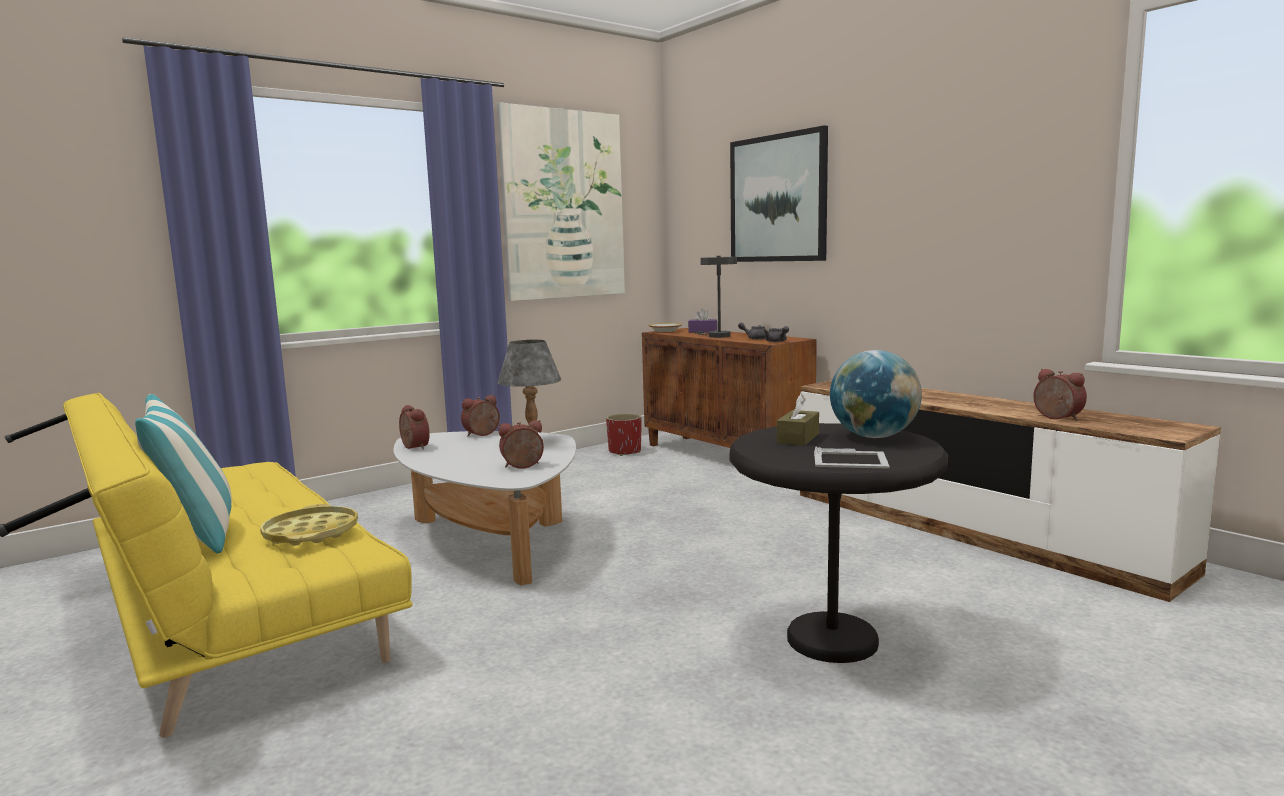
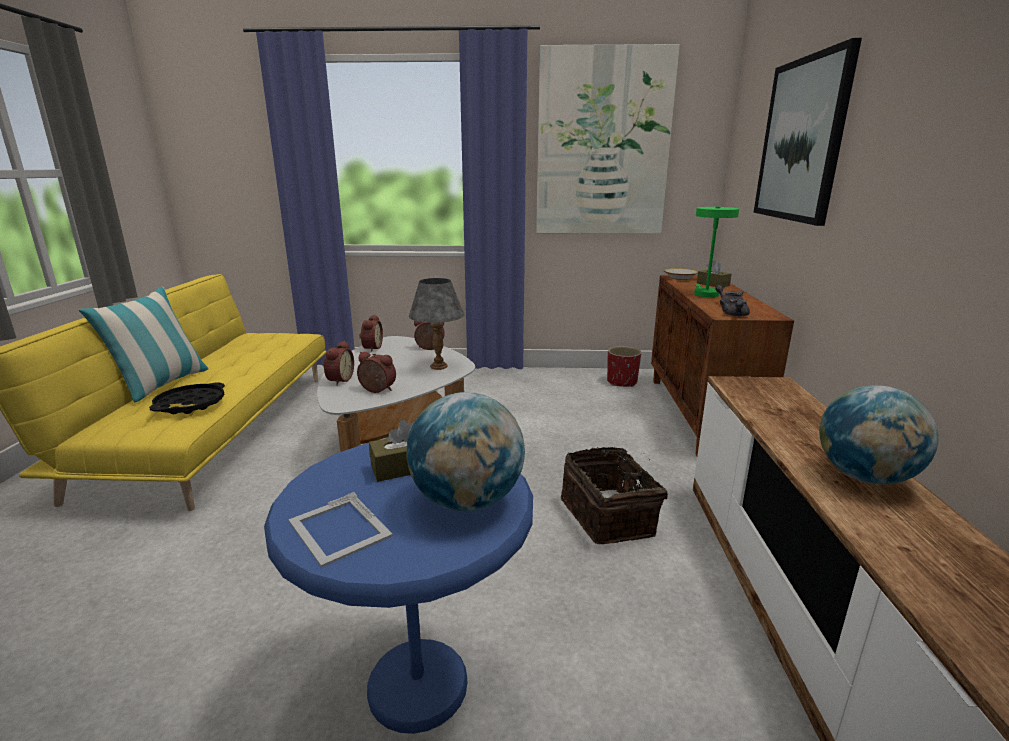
camera: 40 degrees right, 10 degrees up
yellow tray [260,504,358,546] -> black tray [149,382,225,414]
purple tissue box [688,309,717,333] -> brown tissue box [697,260,732,287]
grey table lamp [694,256,737,338] -> green table lamp [694,206,739,297]
black side table [730,423,948,663] -> blue side table [264,444,533,734]
alarm clock [1033,369,1087,420] -> alarm clock moved to [324,341,354,385]
none -> basket [561,447,668,544]
none -> globe [819,385,939,485]

